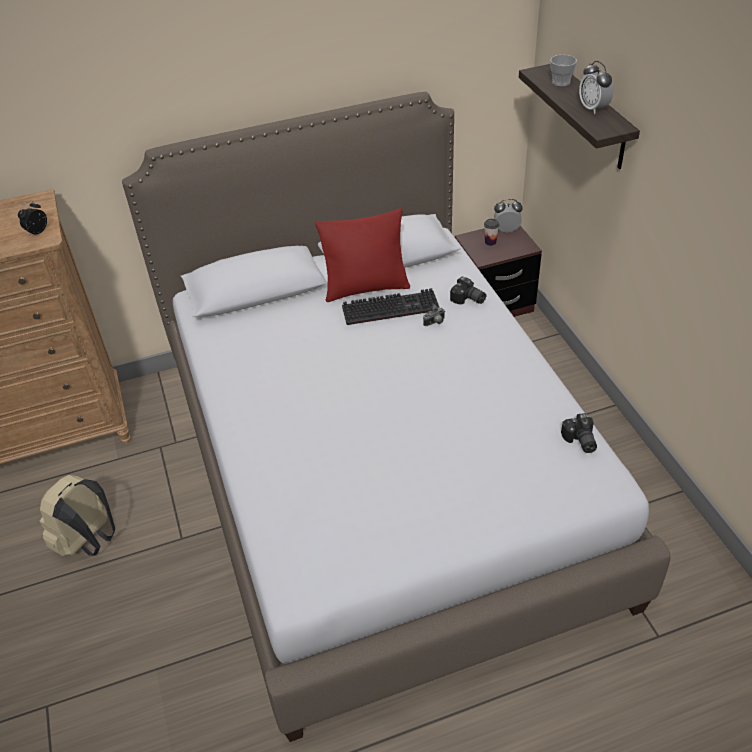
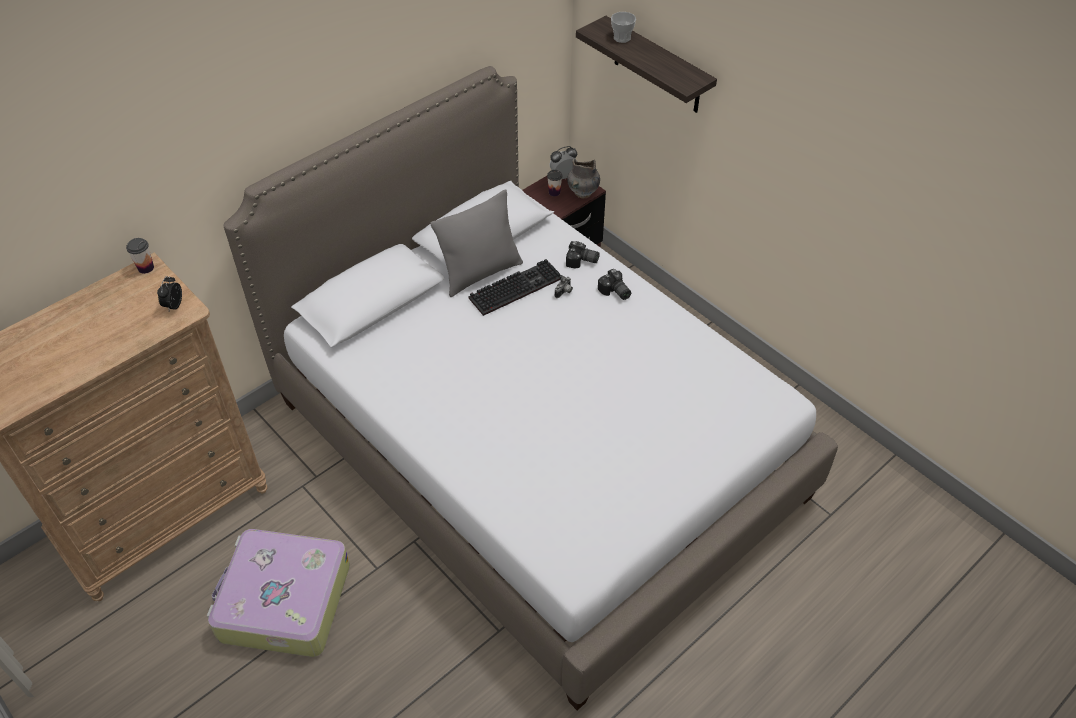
camera: 25 degrees left, 5 degrees up
beige backpack [40,475,115,556] -> suitcase [207,529,350,657]
red pillow [315,208,410,302] -> grey pillow [430,190,523,297]
camera [561,413,597,453] -> camera moved to [598,269,631,300]
alarm clock [579,61,613,114] -> none
none -> cup [126,238,154,274]
none -> grey vase [567,159,600,198]

